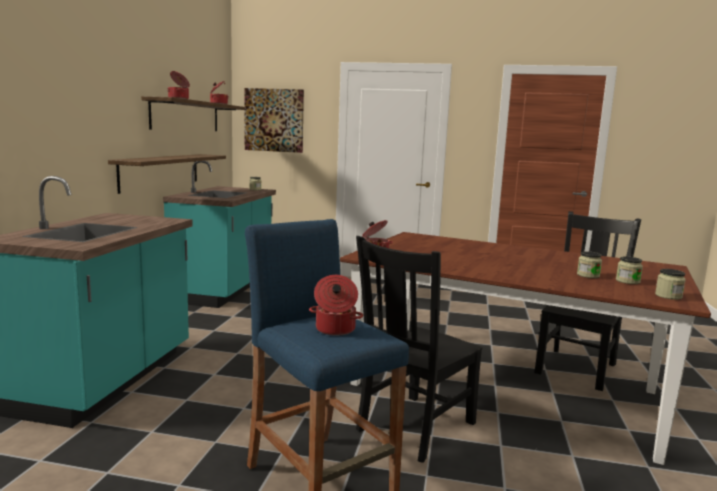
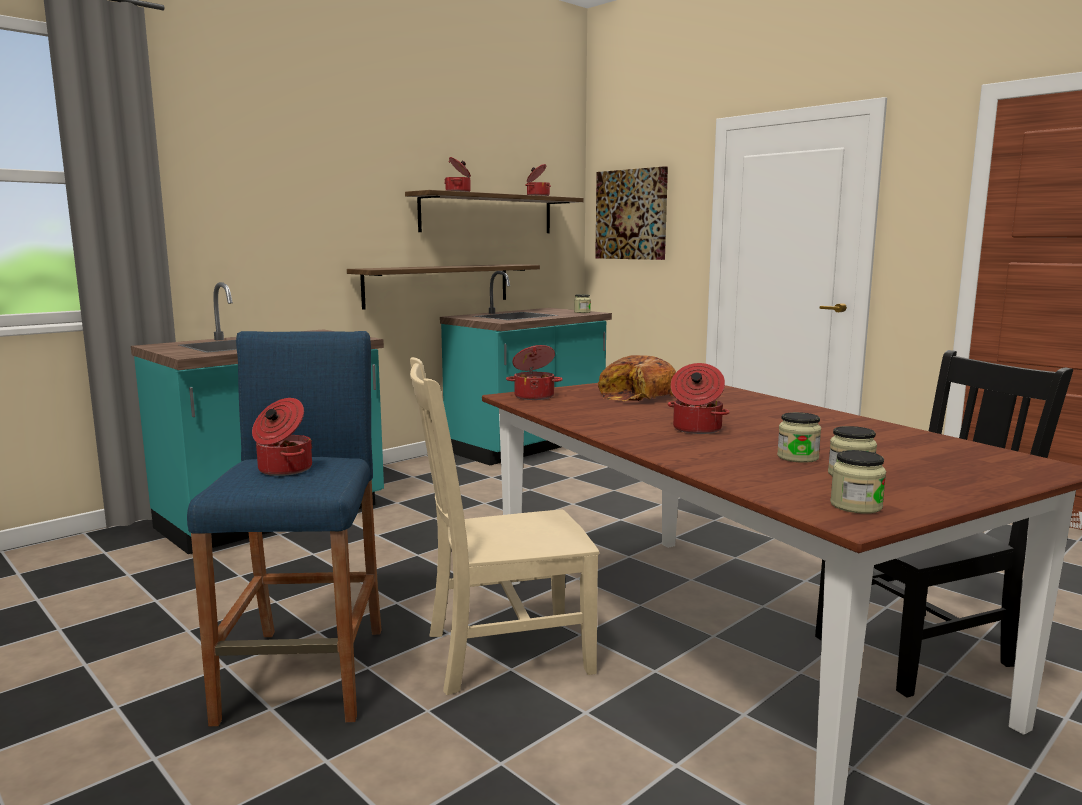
camera: 35 degrees right, 0 degrees up
black chair [356,236,482,463] -> beige chair [410,357,599,695]
none -> bread [598,355,676,401]
none -> cooking pot [668,363,730,434]

